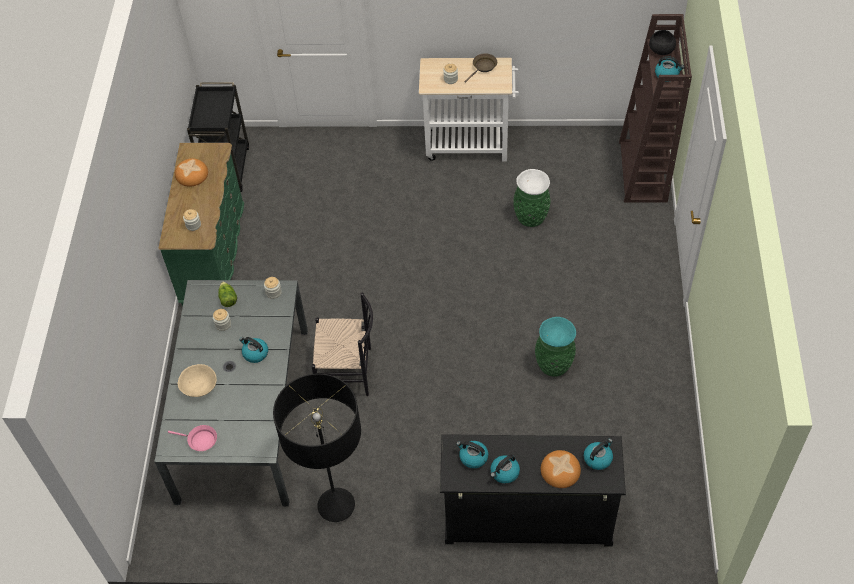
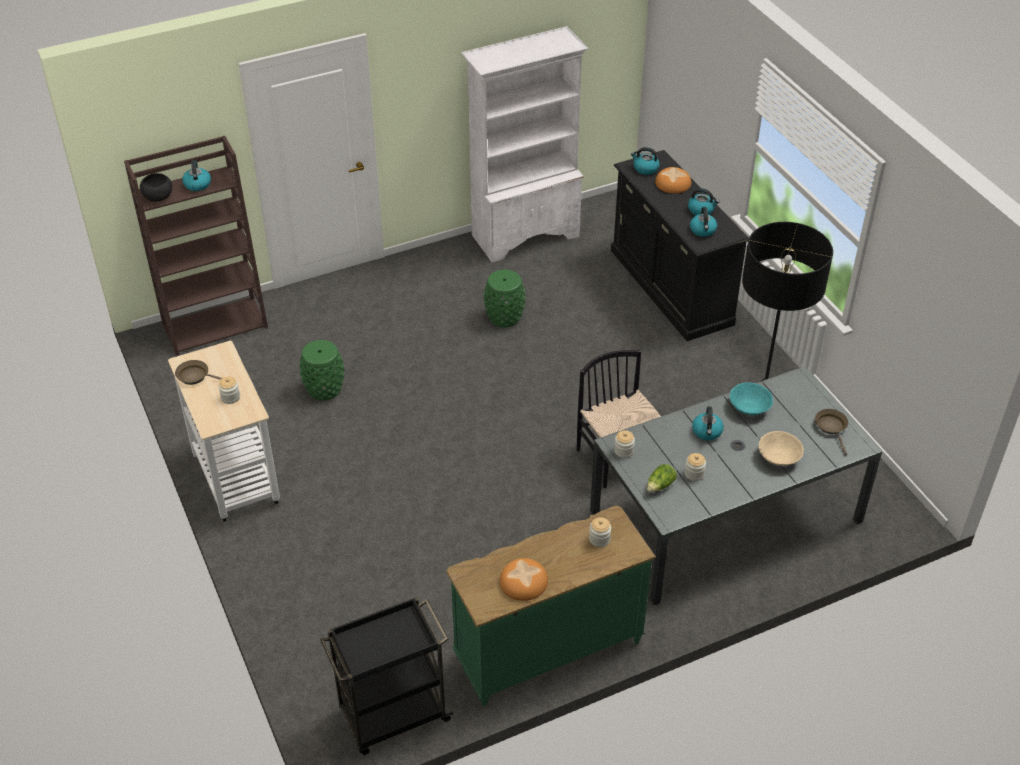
camera: 120 degrees left, 10 degrees down
pink frying pan [168,425,217,451] -> brown frying pan [815,409,848,455]
white bowl [516,169,550,195] -> none
turquoise bowl [539,317,576,347] -> turquoise bowl moved to [730,383,773,415]
none -> white bookcase [461,26,589,262]

